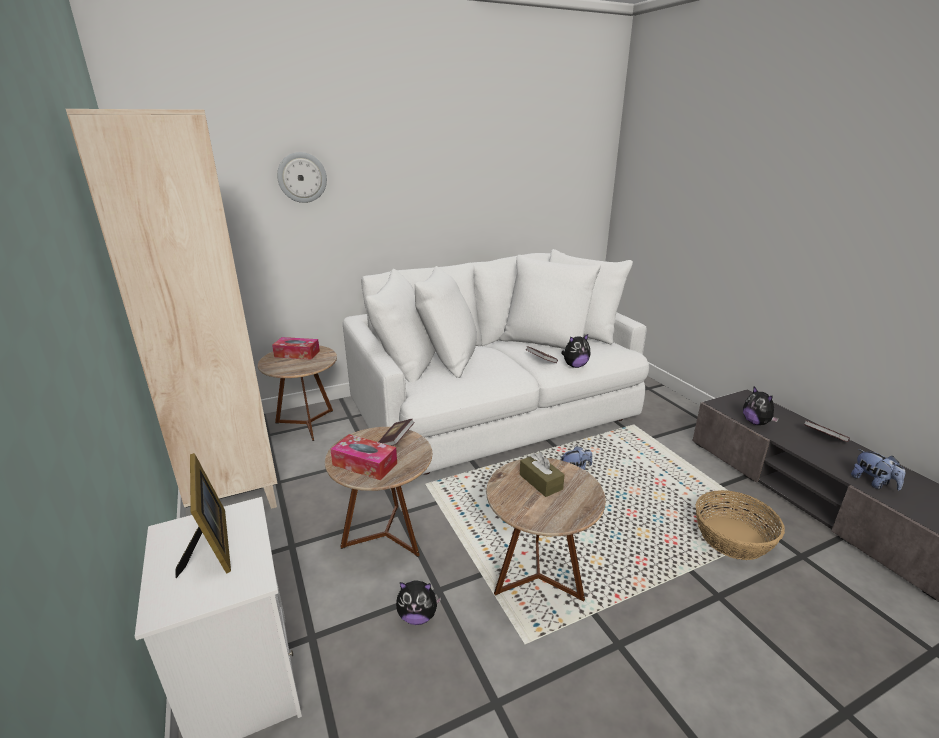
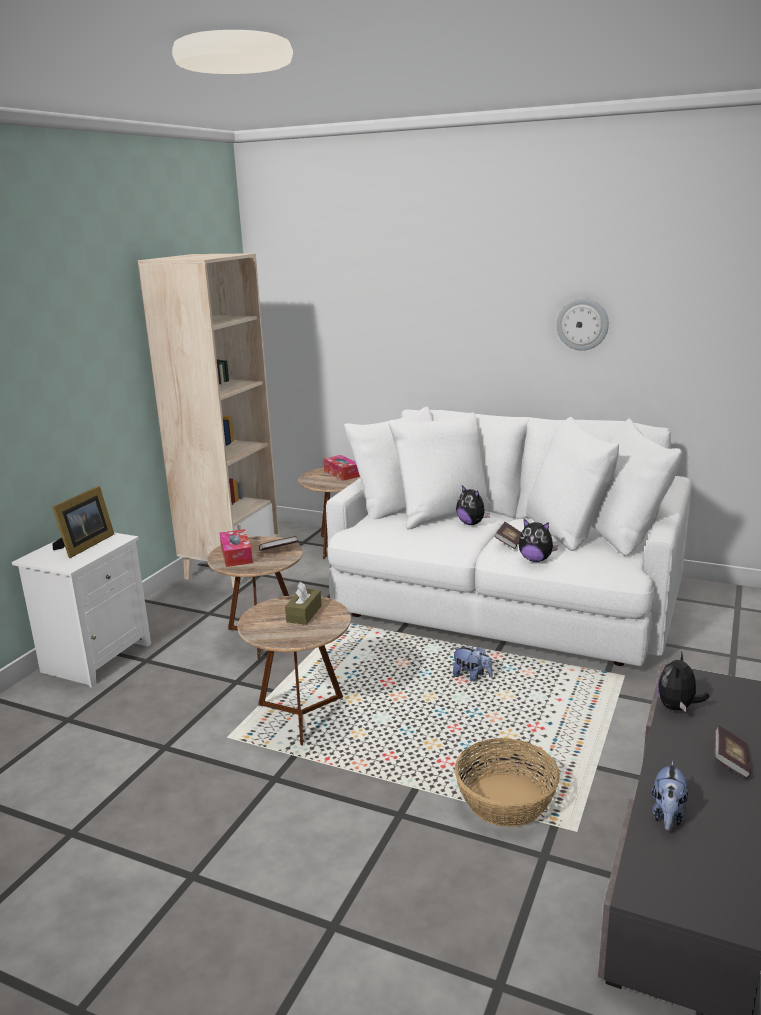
camera: 50 degrees right, 5 degrees down
wall clock [277,152,327,203] -> wall clock moved to [556,298,609,351]
plush toy [396,580,441,625] -> plush toy moved to [456,485,490,525]

